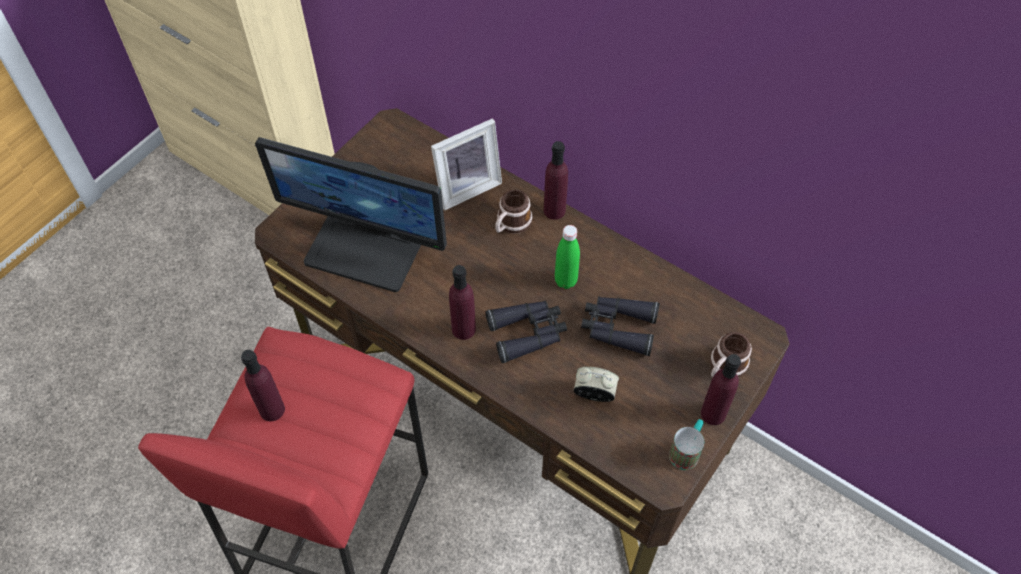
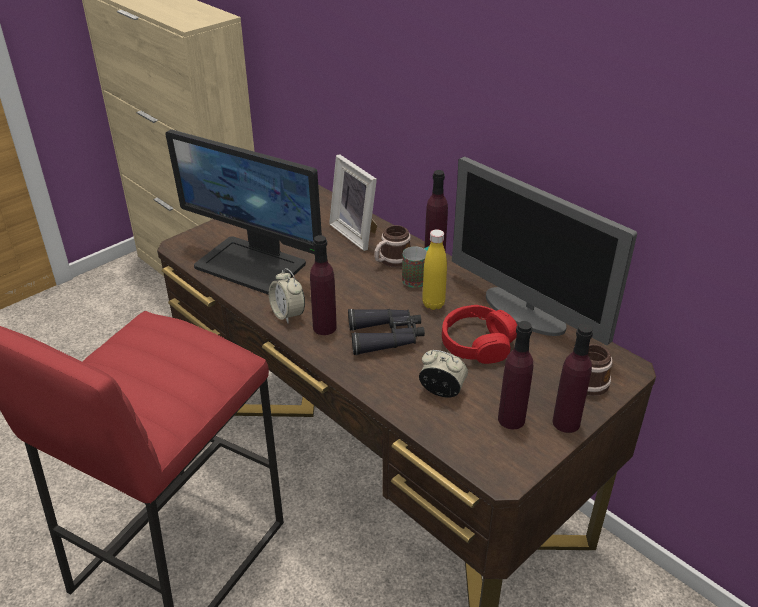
camera: 10 degrees right, 20 degrees down
purple bottle [241,350,285,421] -> purple bottle moved to [498,321,533,429]
picture frame [431,118,502,210] -> picture frame turned 75 degrees clockwise [329,154,378,251]
green bottle [555,225,580,289] -> yellow bottle [422,229,447,310]
black binoculars [581,296,660,356] -> red headphones [442,305,517,364]
mug [669,419,704,470] -> mug moved to [402,246,429,288]
none -> alarm clock [269,268,305,324]
none -> monitor [452,157,637,345]

